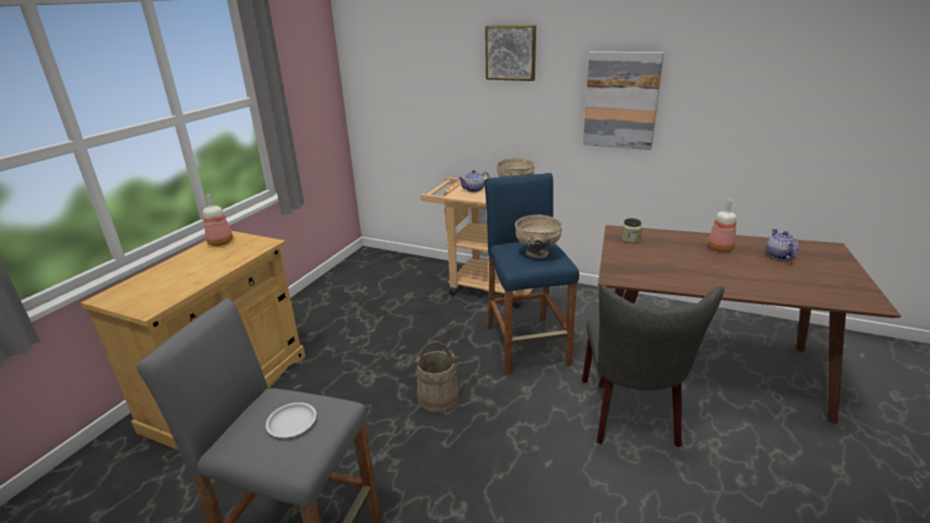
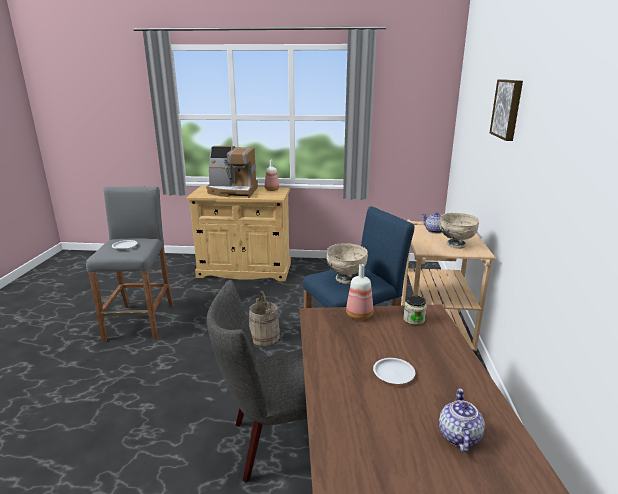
camera: 70 degrees right, 5 degrees down
picture [583,51,664,150] -> none
bottle [708,200,736,252] -> bottle moved to [346,264,373,320]
teapot [766,229,799,260] -> teapot turned 60 degrees counterclockwise [439,388,485,453]
none -> coffee machine [206,146,258,198]
none -> white plate [373,358,415,384]

